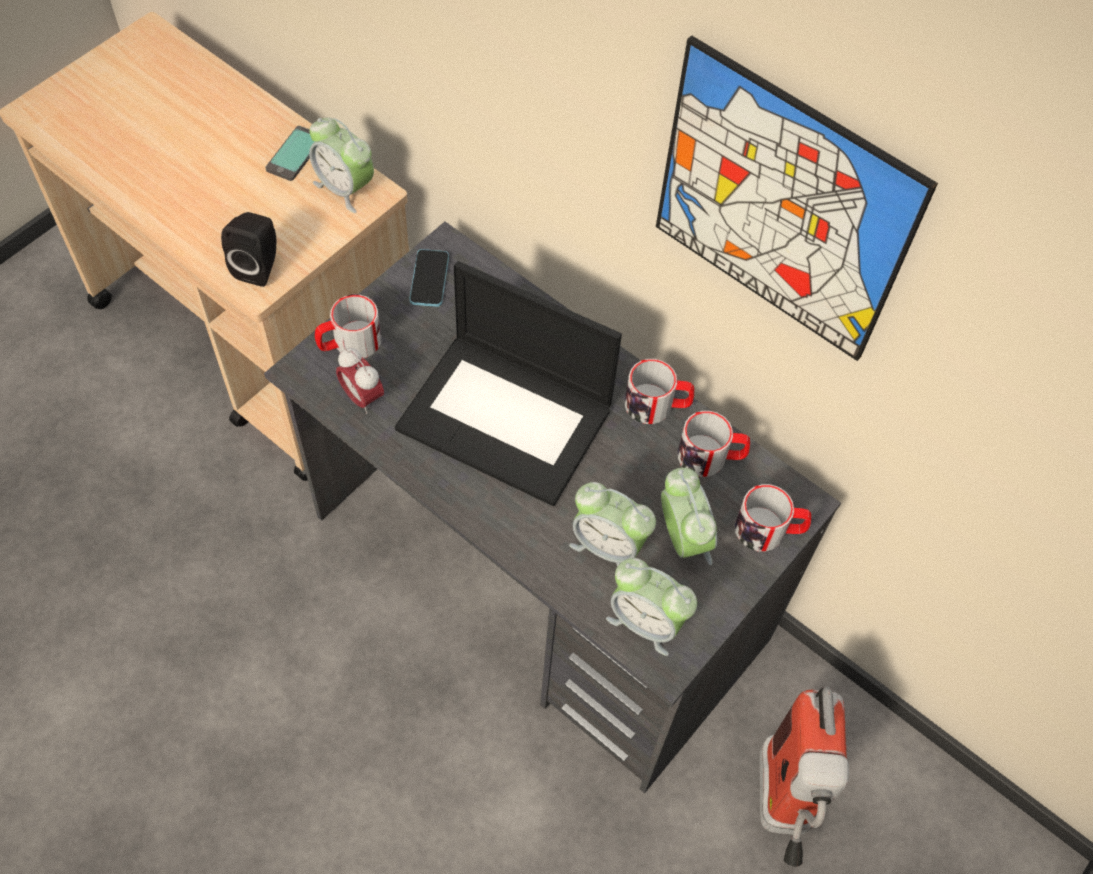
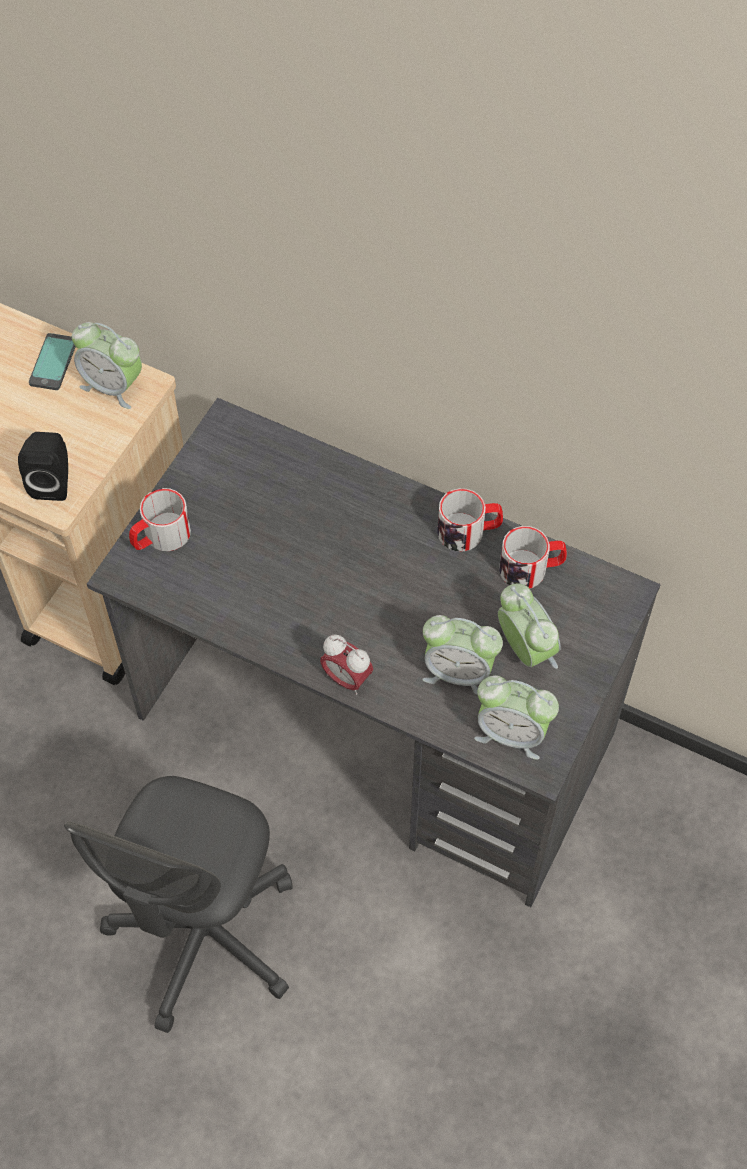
camera: 10 degrees left, 0 degrees up
alarm clock [336,348,384,414] -> alarm clock moved to [320,634,373,695]
laptop [395,261,622,506] -> none
phone [409,249,449,307] -> none
picture [656,35,938,361] -> none
mug [735,484,811,551] -> none
fire extinguisher [760,687,850,867] -> none
none -> grey office chair [64,776,293,1033]

